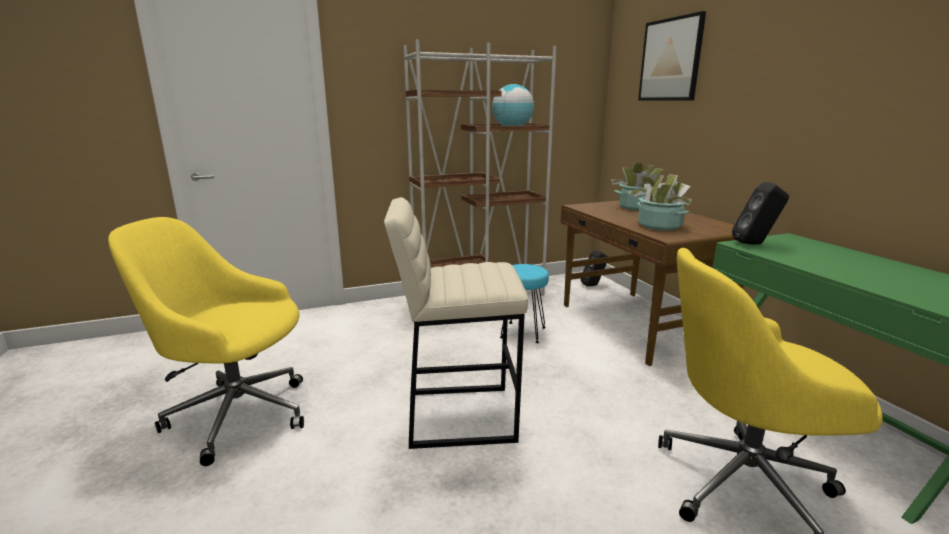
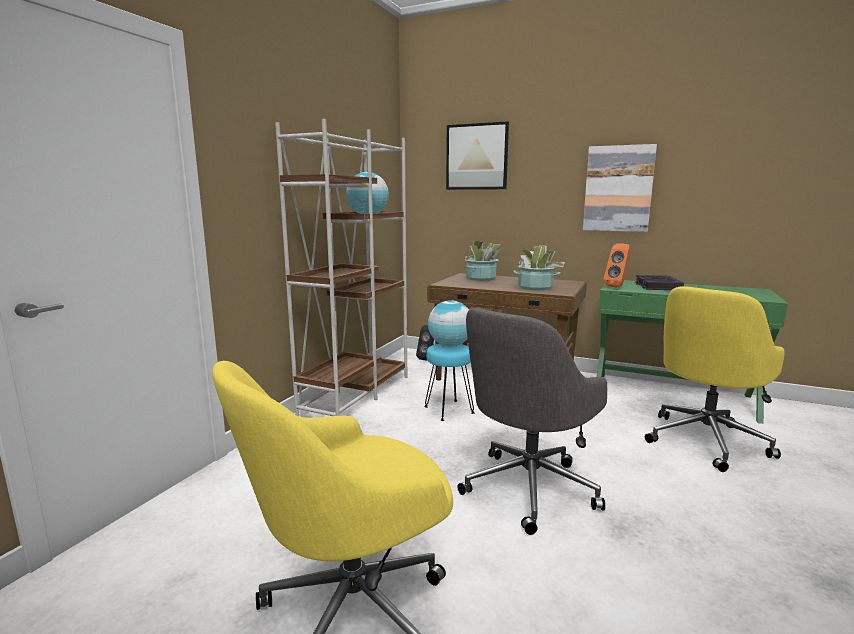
camera: 45 degrees left, 5 degrees down
beige stool [384,197,528,449] -> grey office chair [457,308,607,535]
black speaker [732,182,789,245] -> orange speaker [603,244,631,288]
none -> globe [428,300,469,346]
none -> picture [583,144,657,232]
none -> book [635,275,684,290]

